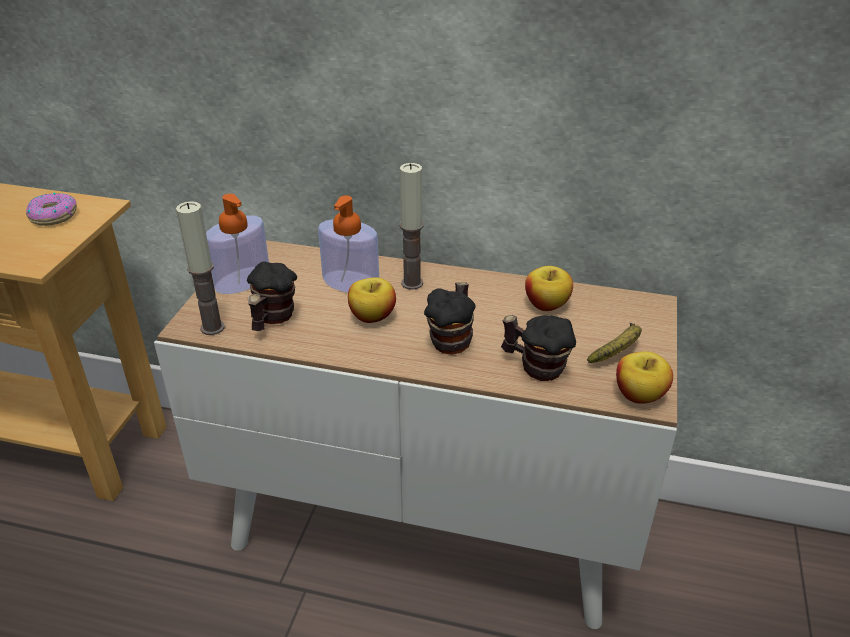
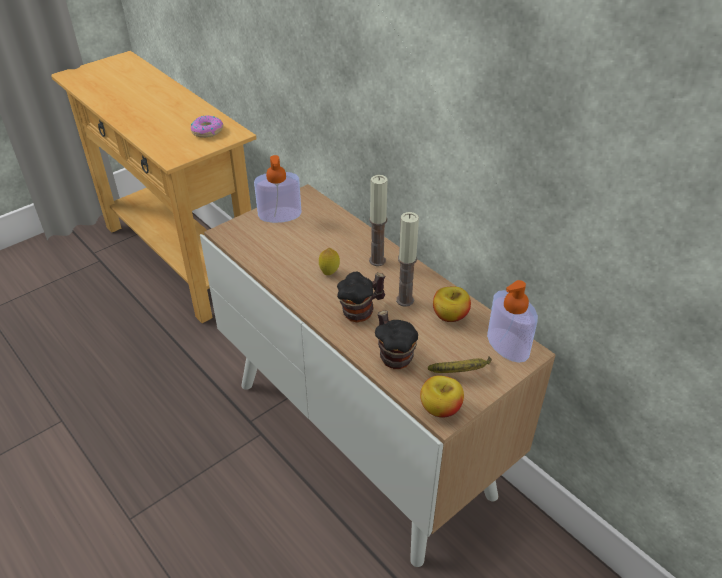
camera: 35 degrees right, 5 degrees up
candle [176,201,225,335] -> candle moved to [396,212,419,307]
mug [247,262,297,331] -> none
soap dispenser [318,195,379,293] -> soap dispenser moved to [487,280,538,363]
apple [348,277,396,323] -> lemon [319,248,340,275]

